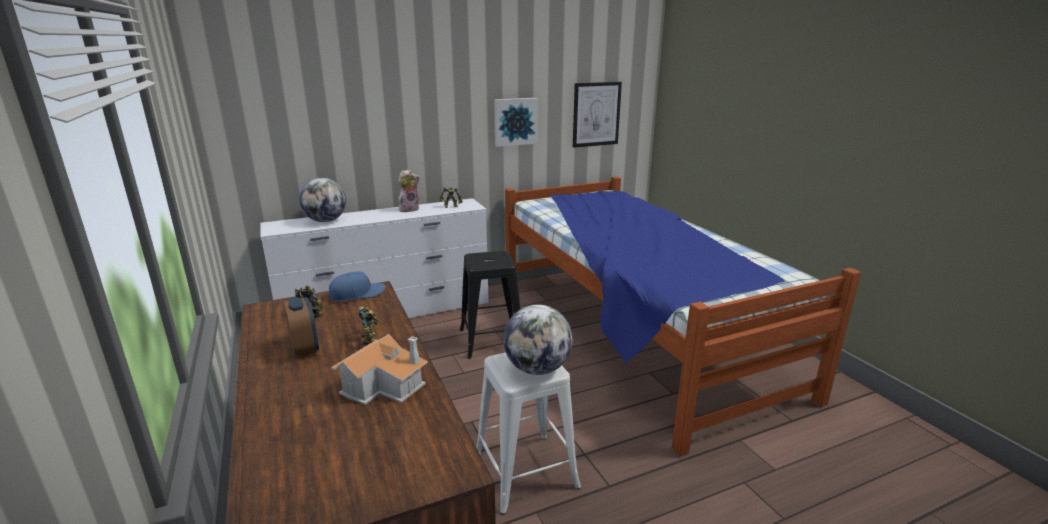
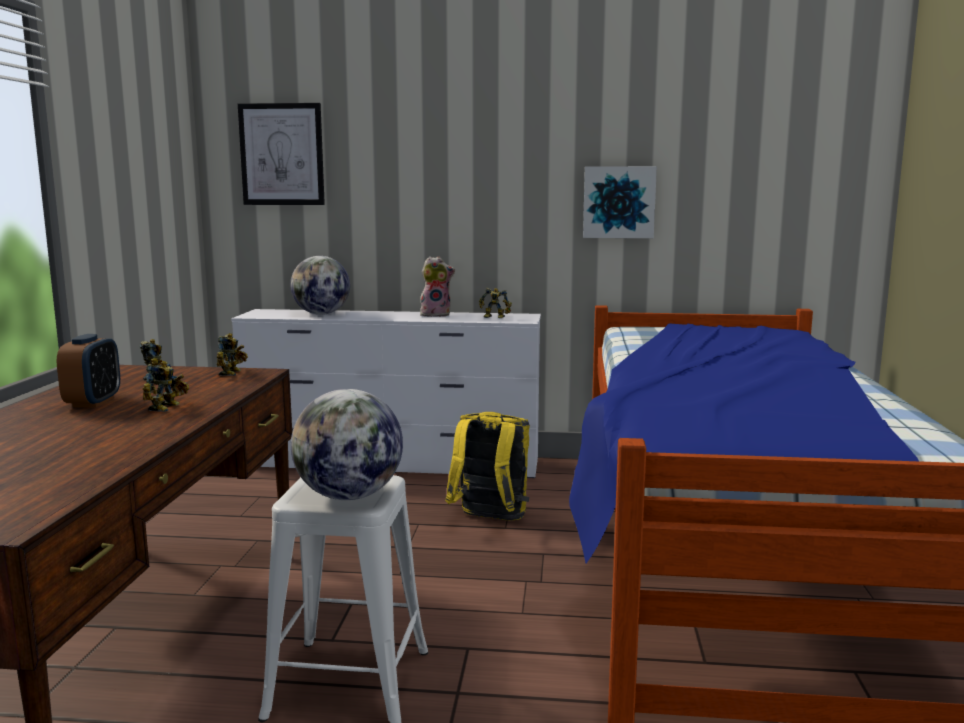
camera: 30 degrees right, 10 degrees down
blue cap [328,271,385,302] -> toy robot [217,333,248,376]
toy house [331,334,428,405] -> none
black stool [460,251,521,359] -> yellow backpack [445,412,530,520]
picture [573,82,622,148] -> picture moved to [238,103,325,205]

